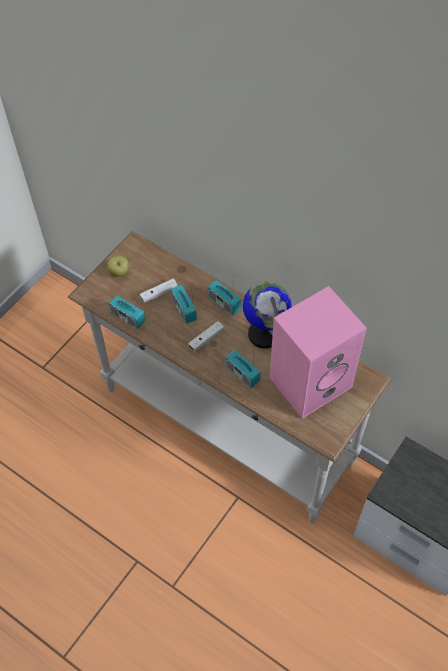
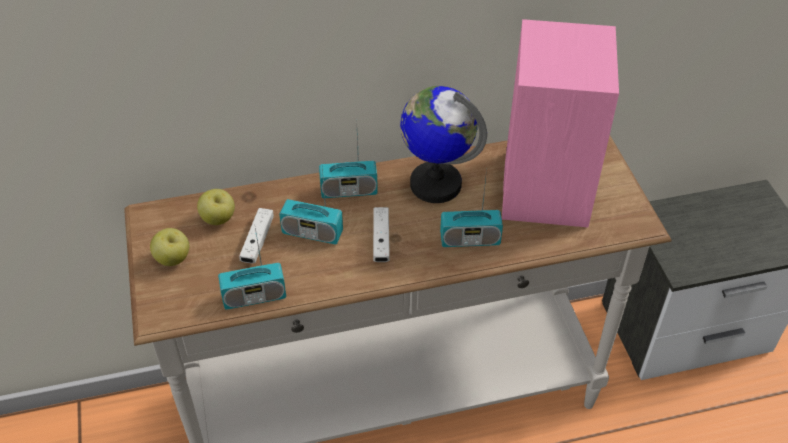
camera: 50 degrees left, 10 degrees down
none -> apple [197,189,235,225]

